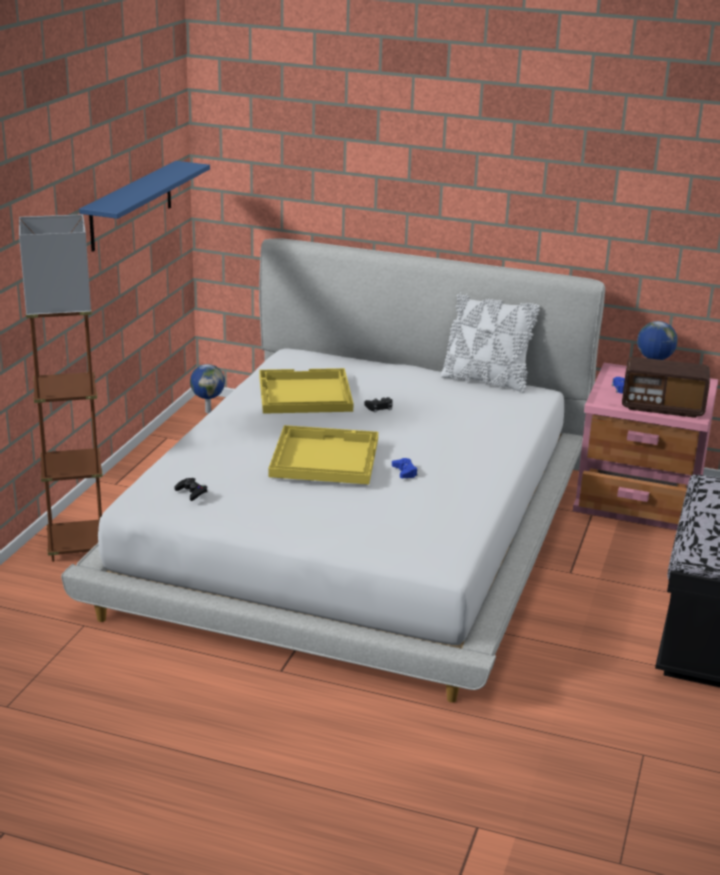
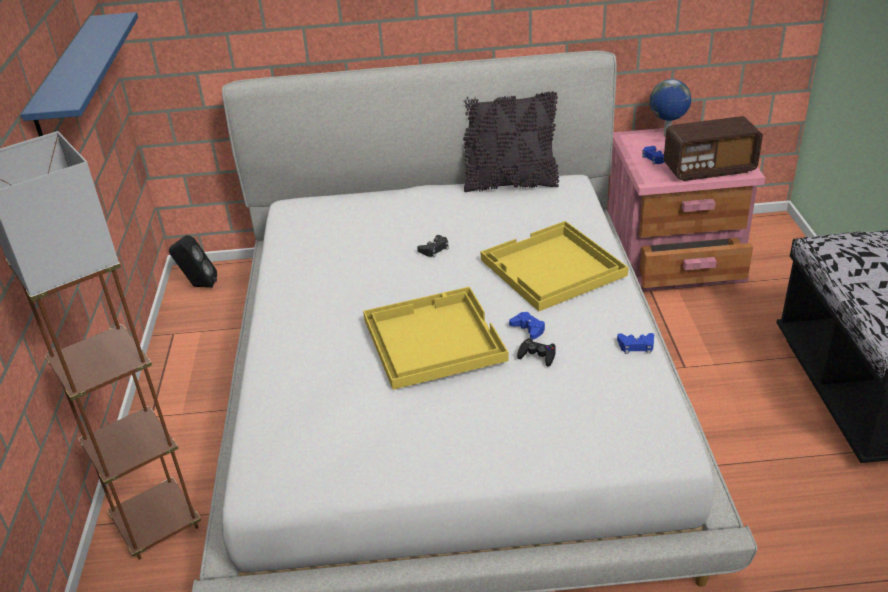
camera: 20 degrees left, 10 degrees up
black game controller [175,478,208,501] -> black game controller moved to [517,338,556,367]
globe [190,364,225,413] -> black speaker [169,235,217,288]
yellow tray [259,368,353,414] -> yellow tray moved to [480,221,628,311]
white pillow [441,292,540,393] -> black pillow [463,91,559,192]
none -> blue game controller [617,333,654,354]

